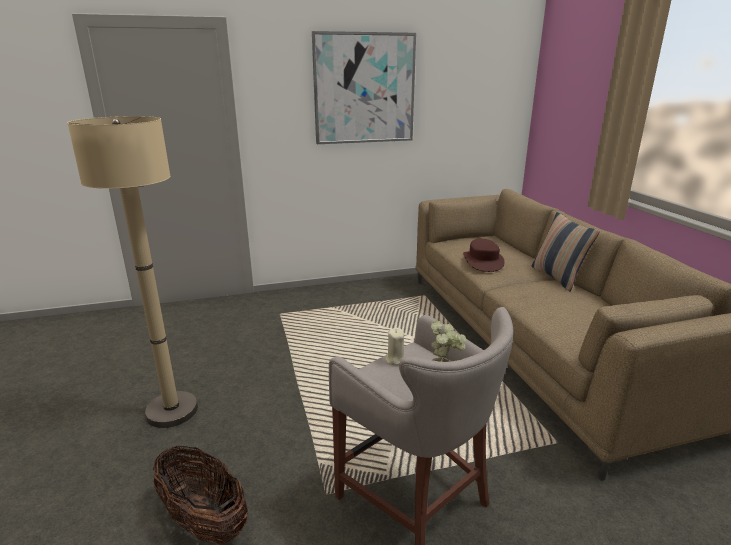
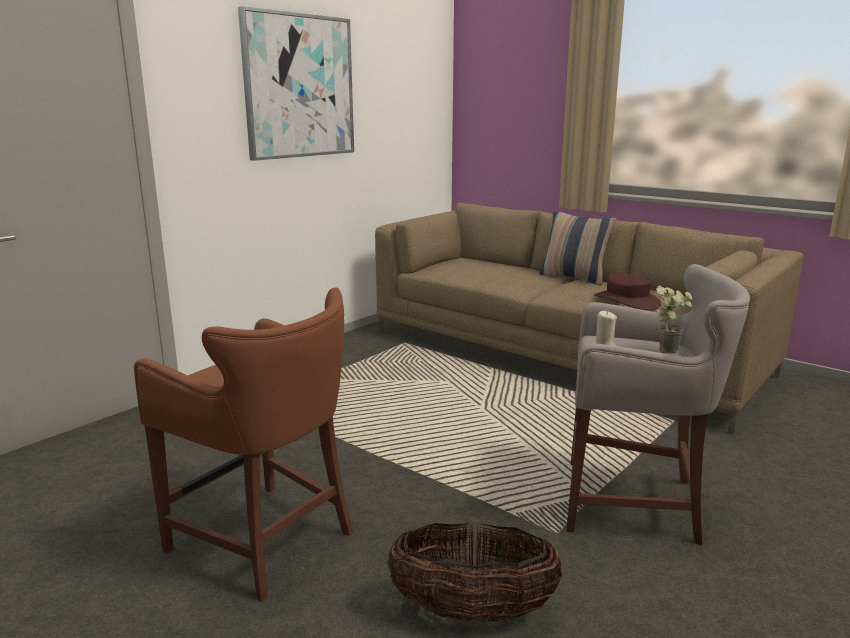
camera: 35 degrees left, 5 degrees down
beige floor lamp [67,116,198,428] -> brown stool [134,287,354,602]
brown hat [463,239,505,272] -> brown hat moved to [594,273,662,311]

